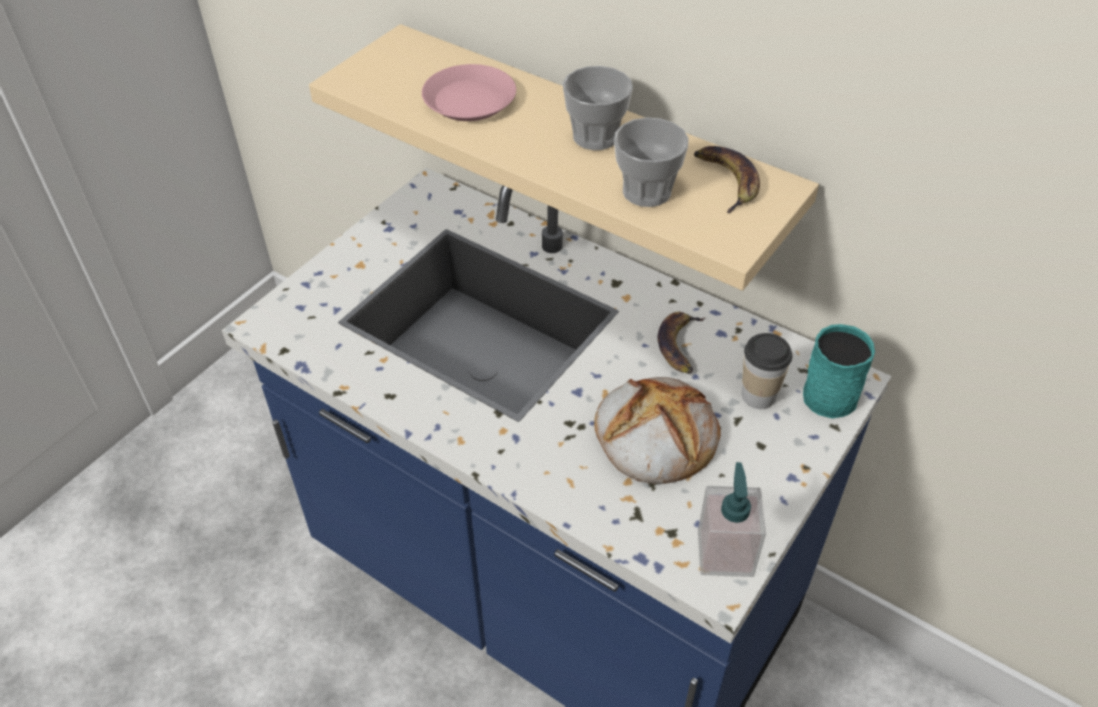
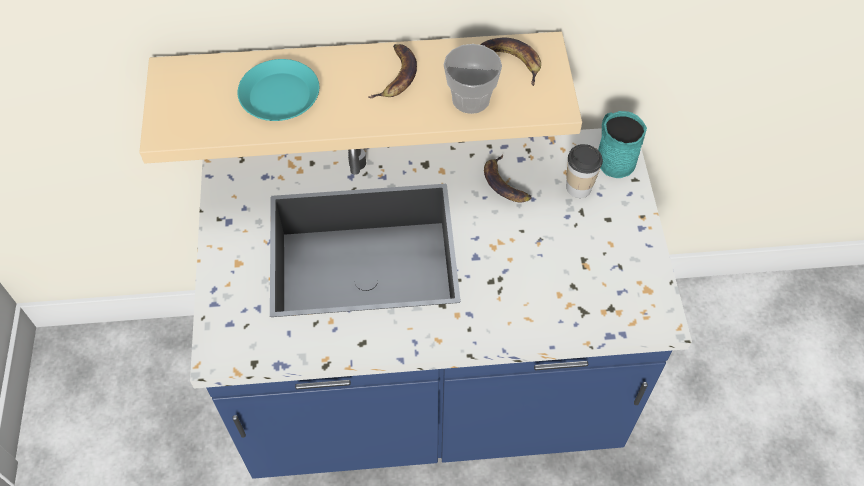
camera: 40 degrees left, 10 degrees up
pink plate [422,64,516,121] -> turquoise plate [238,59,319,121]
cup [563,66,633,150] -> banana [368,44,417,98]
bread [594,377,721,484] -> none
soap dispenser [698,462,766,577] -> none

